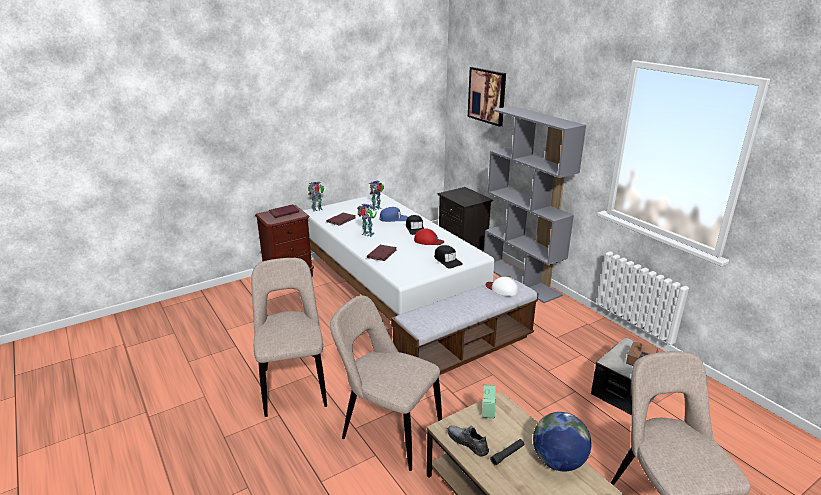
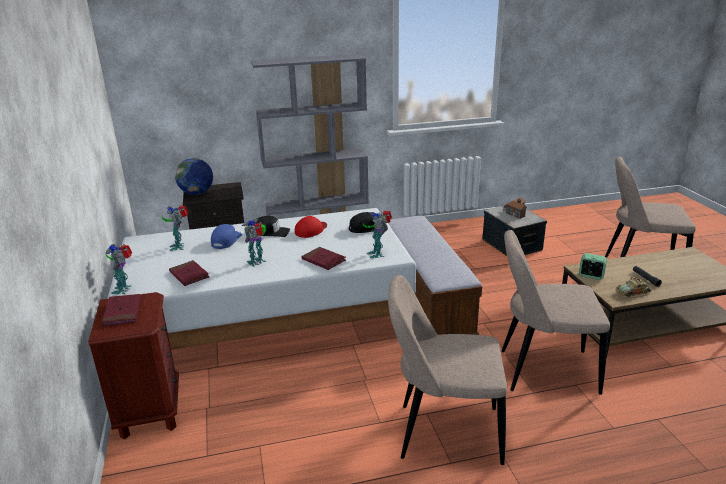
camera: 70 degrees left, 0 degrees up
beige chair [330,295,442,471] -> beige chair turned 45 degrees clockwise [501,230,610,395]
grey shoe [447,425,489,456] -> toy car [616,276,652,297]
picture [468,67,506,127] -> none
white cap [486,277,518,296] -> none
globe [533,412,591,471] -> globe moved to [175,158,213,195]
none -> toy robot [363,211,392,258]

